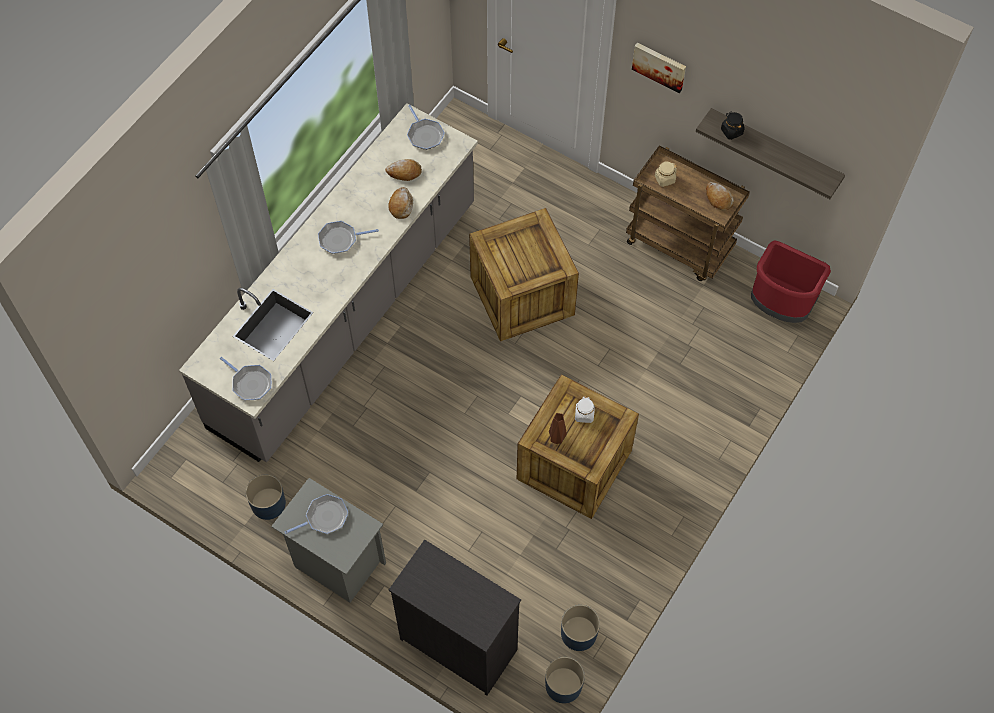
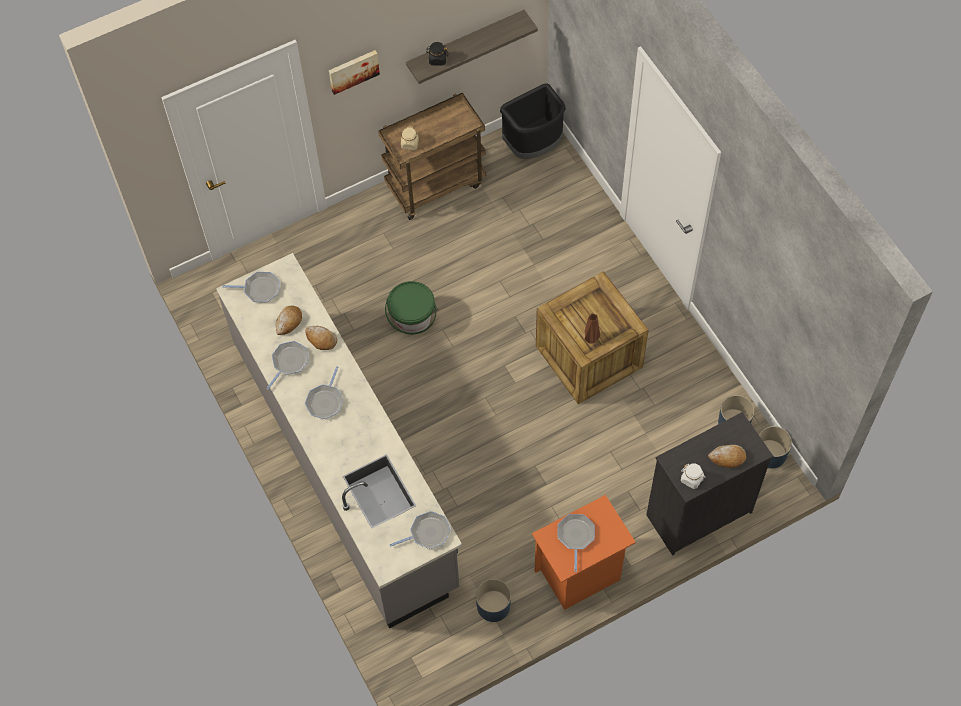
camera: 60 degrees left, 0 degrees up
grey nightstand [271,478,386,603] -> orange nightstand [532,495,636,610]
crate [469,208,579,341] -> green bucket [385,281,436,334]
white jar [575,396,595,423] -> white jar moved to [681,463,706,489]
bread [706,182,734,211] -> bread moved to [708,445,746,468]
red trash can [751,240,831,323] -> black trash can [500,83,566,159]
none -> frying pan [266,341,309,390]

